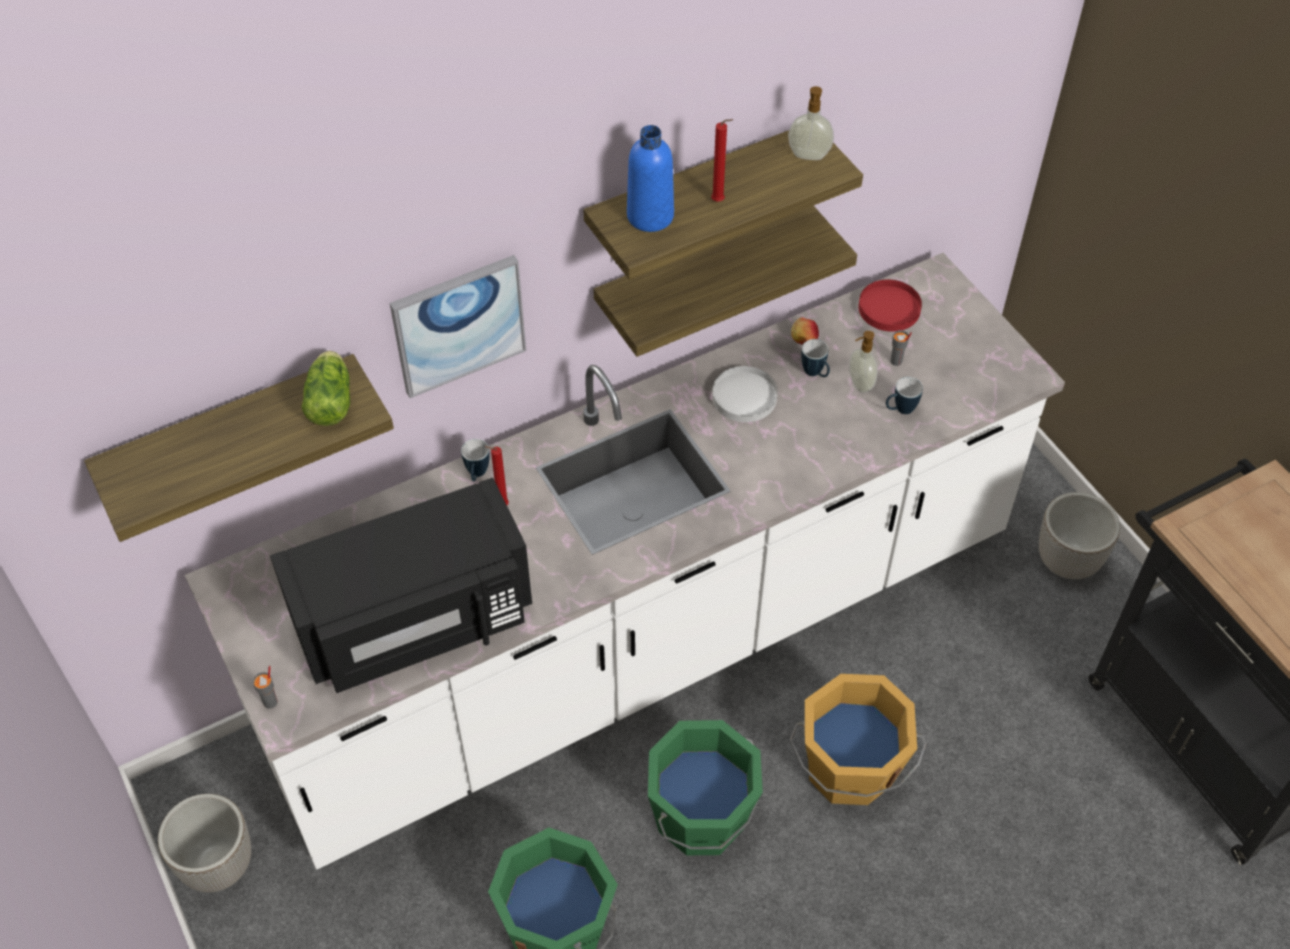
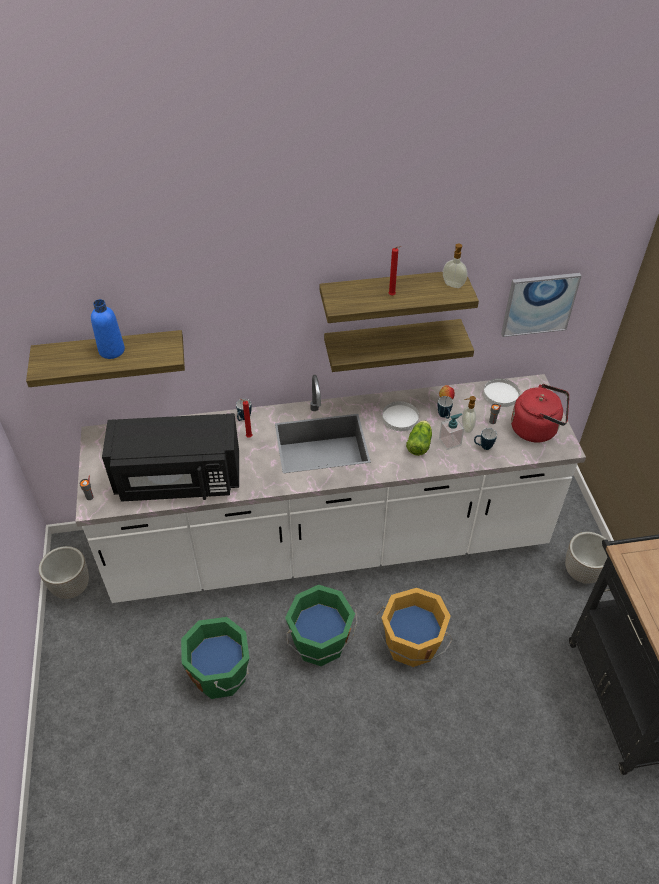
camera: 20 degrees right, 5 degrees down
lettuce [301,351,350,426] -> lettuce moved to [406,420,432,456]
picture [390,255,526,398] -> picture moved to [501,273,582,337]
blue bottle [627,125,674,232] -> blue bottle moved to [91,299,125,359]
red plate [858,280,922,332] -> white plate [483,378,520,407]
none -> soap dispenser [439,414,464,450]
none -> red kettle [511,384,569,443]

